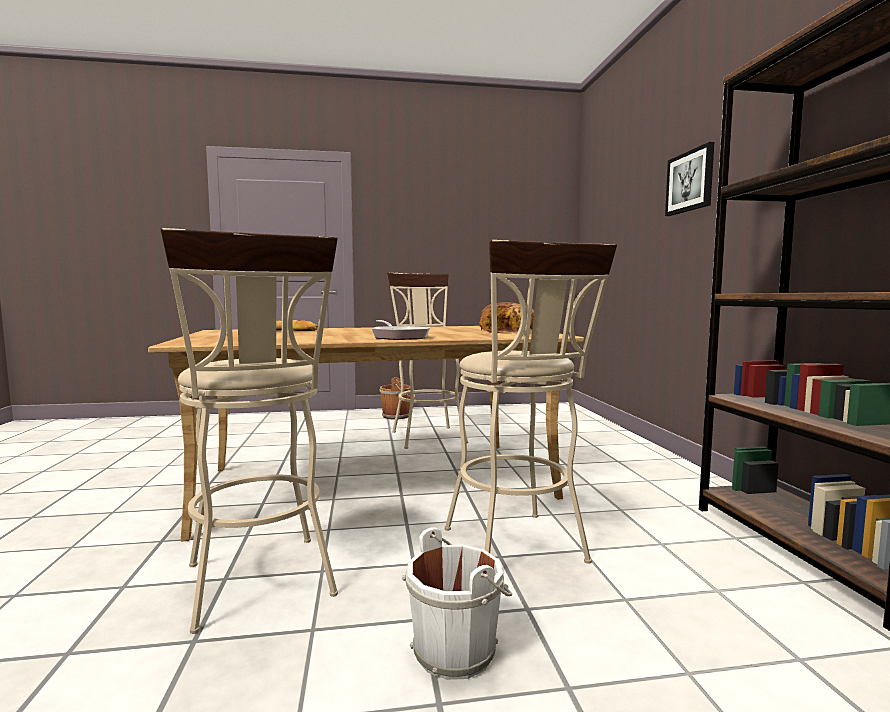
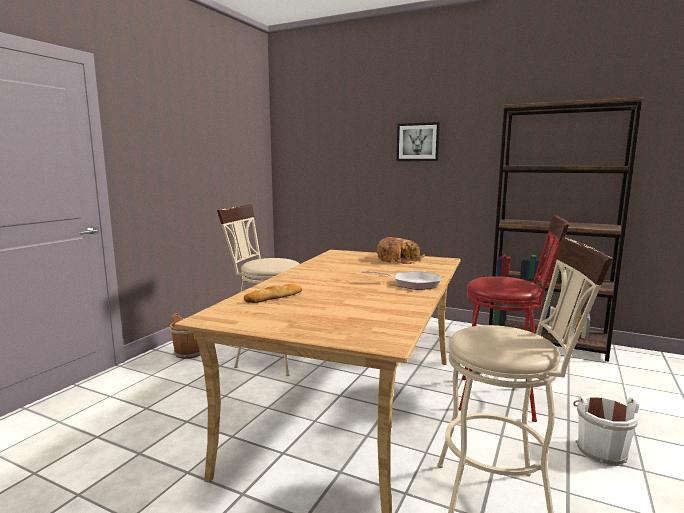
camera: 55 degrees left, 5 degrees up
beige stool [444,240,617,564] -> red stool [459,215,569,422]

